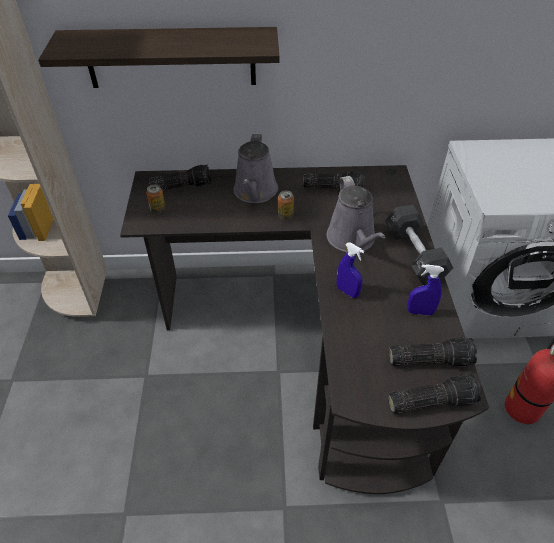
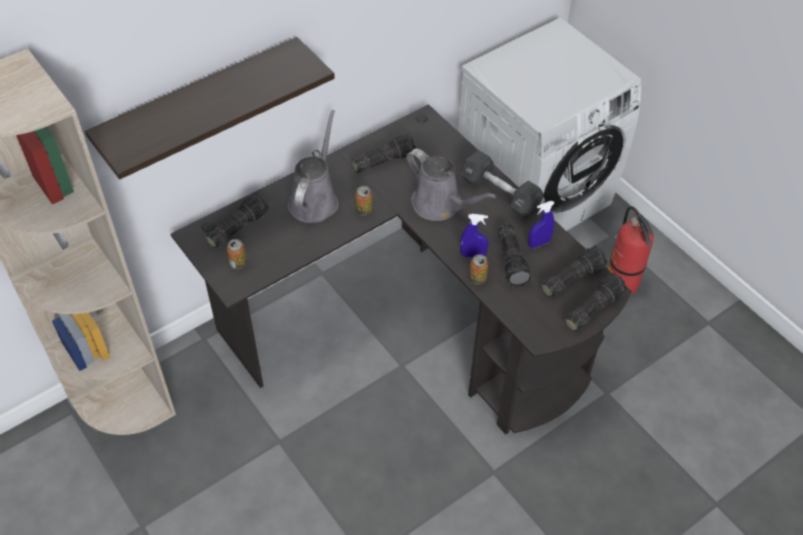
camera: 35 degrees left, 5 degrees up
grey watering can [233,134,278,203] -> grey watering can turned 135 degrees counterclockwise [288,110,338,223]
none -> can [469,254,488,285]
none -> flashlight [498,224,531,287]

